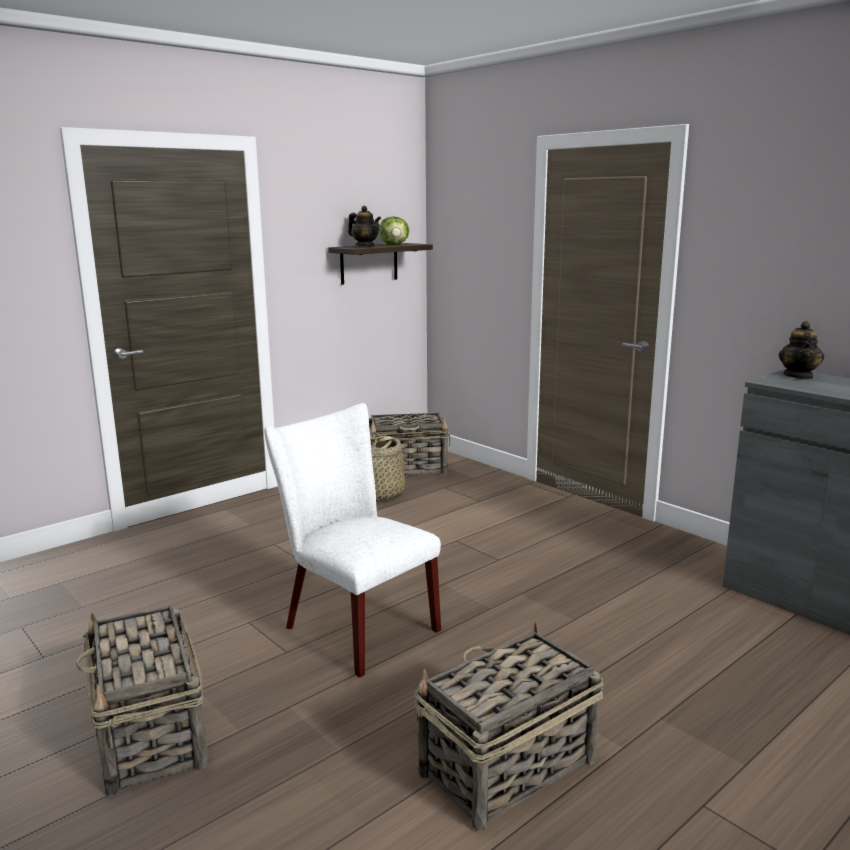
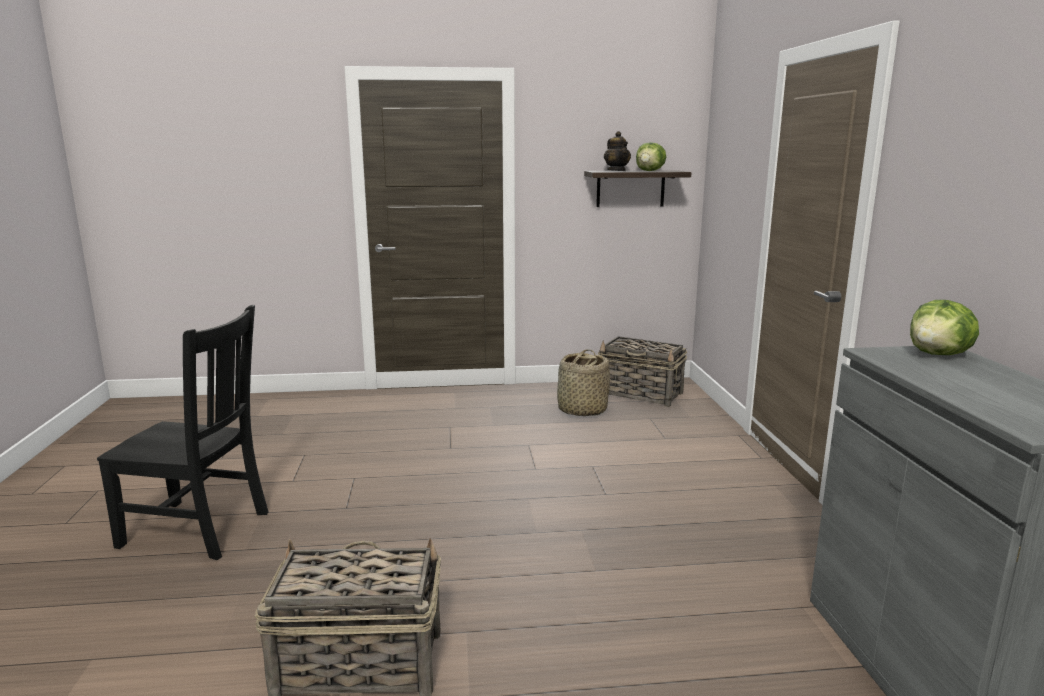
camera: 35 degrees right, 0 degrees up
basket [76,606,208,796] -> black chair [97,305,269,560]
white chair [264,403,441,677] -> none
teapot [778,321,824,379] -> lettuce [910,300,979,355]

